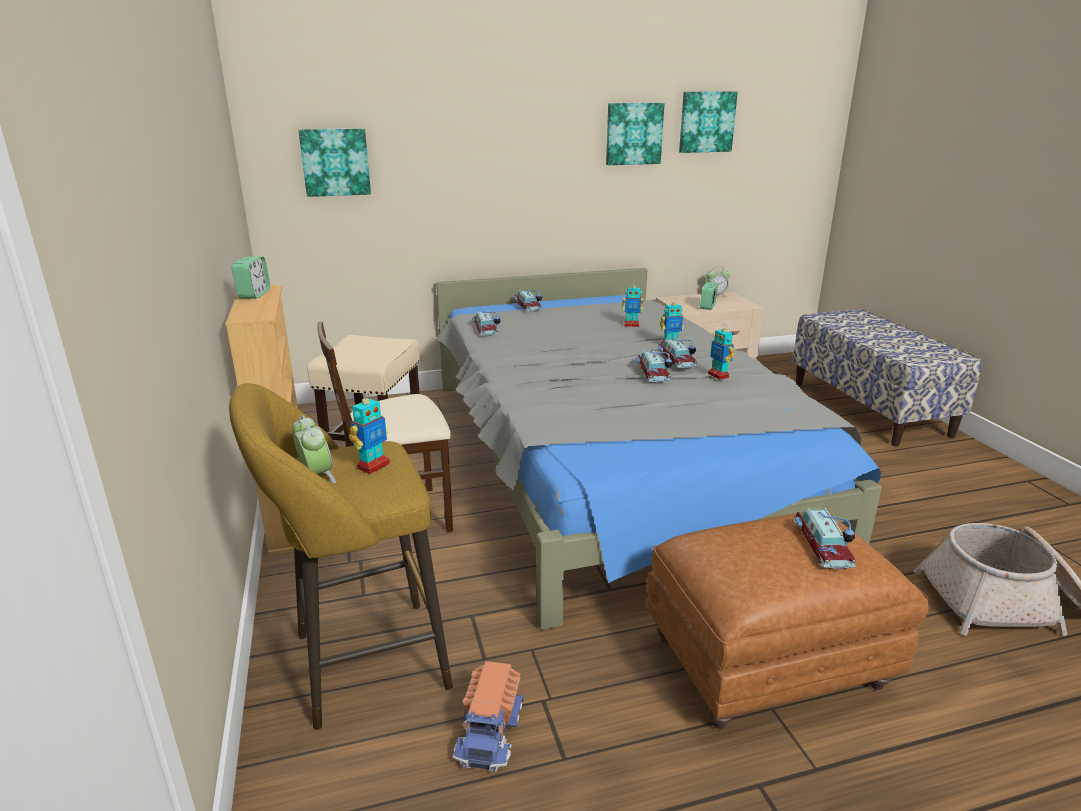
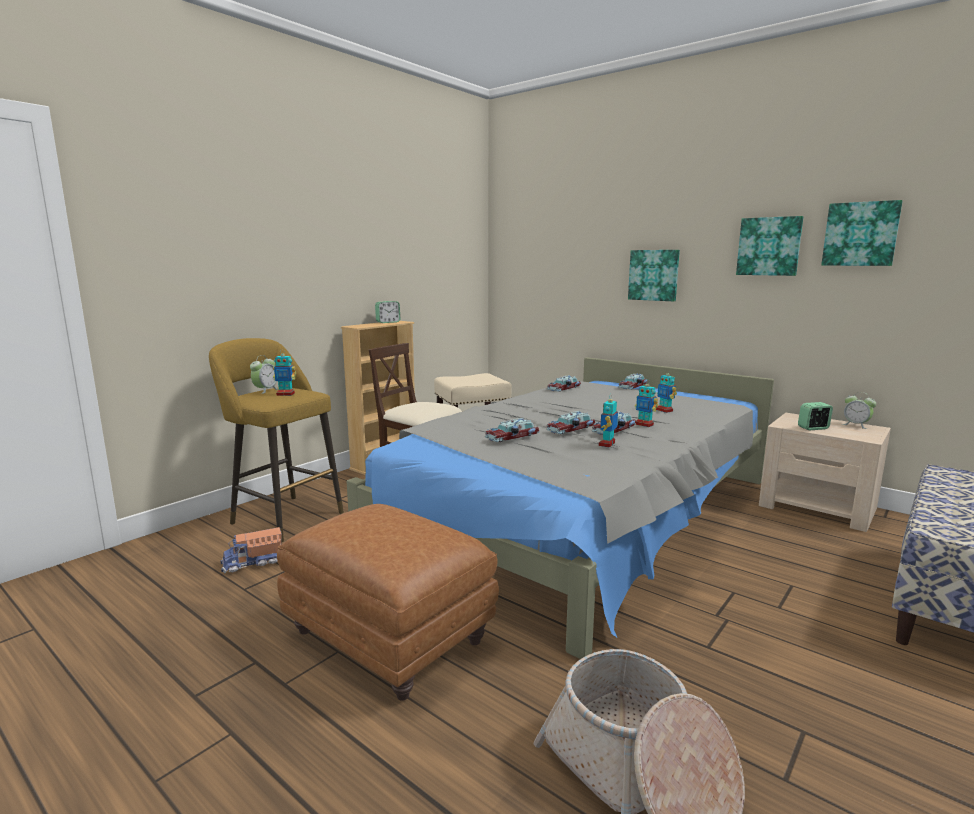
camera: 55 degrees right, 10 degrees down
picture [298,128,371,197] -> picture moved to [628,250,680,301]
toy car [794,508,856,569] -> toy car moved to [485,418,539,442]

